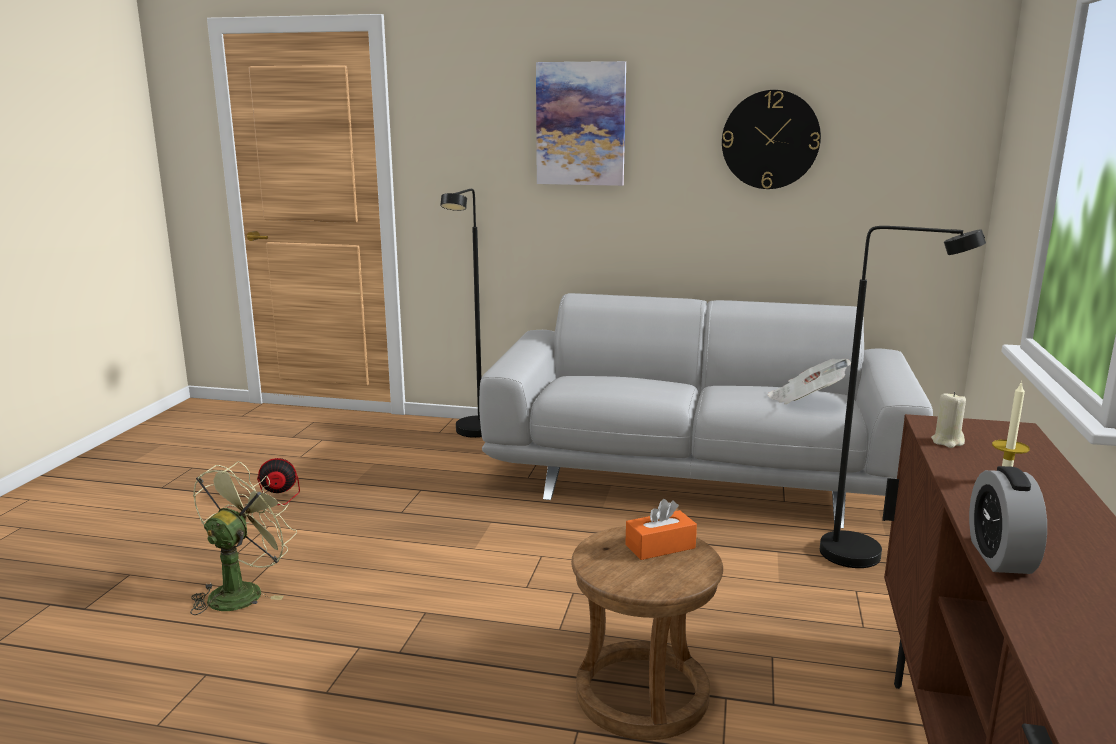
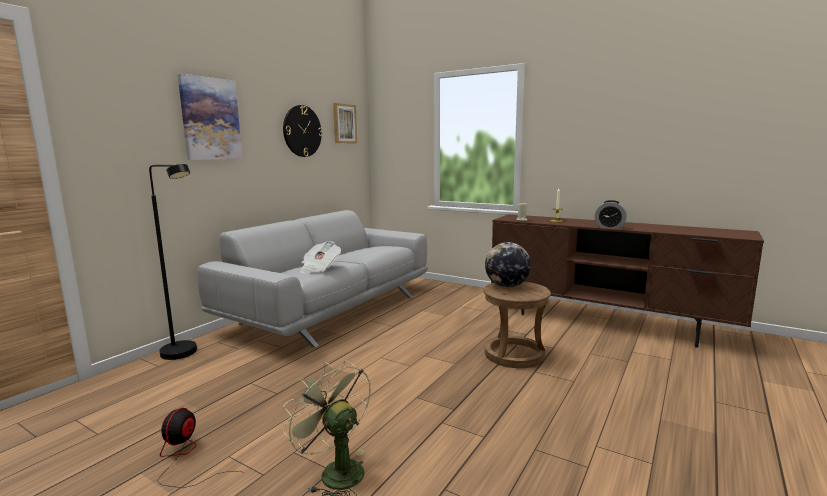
camera: 70 degrees left, 5 degrees down
orange tissue box [625,499,697,560] -> globe [485,242,531,288]
newspaper [767,359,851,404] -> newspaper moved to [300,241,341,274]
black floor lamp [820,226,986,568] -> none
none -> picture [333,103,357,143]

